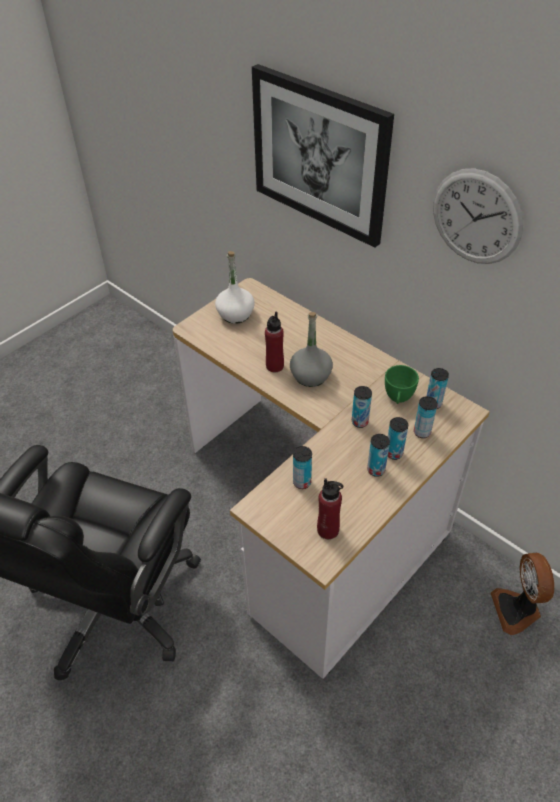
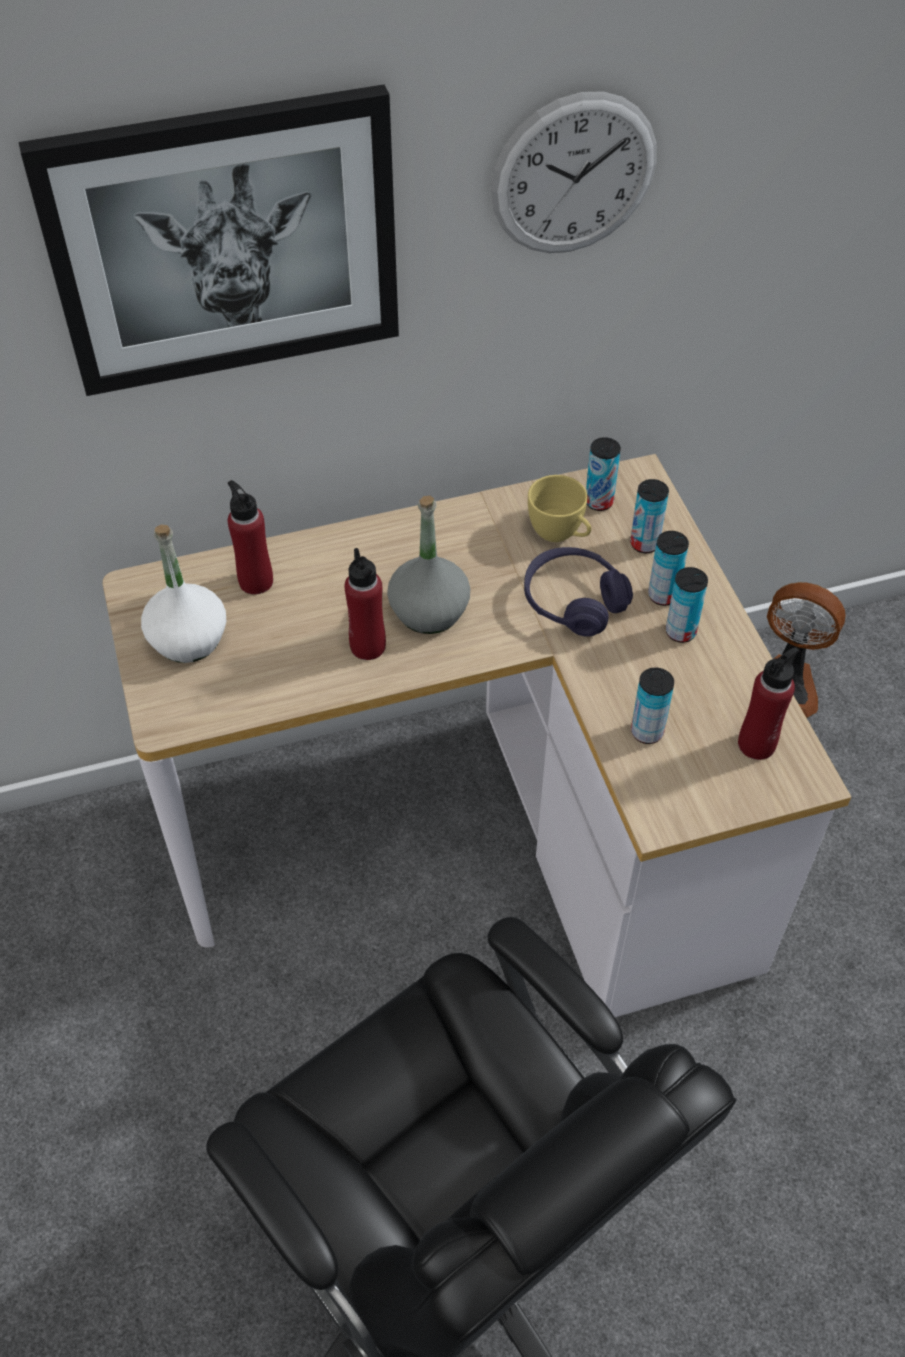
camera: 60 degrees left, 5 degrees up
can [352,386,372,428] -> purple headphones [524,547,633,637]
green cup [385,365,419,404] -> yellow cup [528,475,591,542]
none -> red bottle [227,480,273,595]

